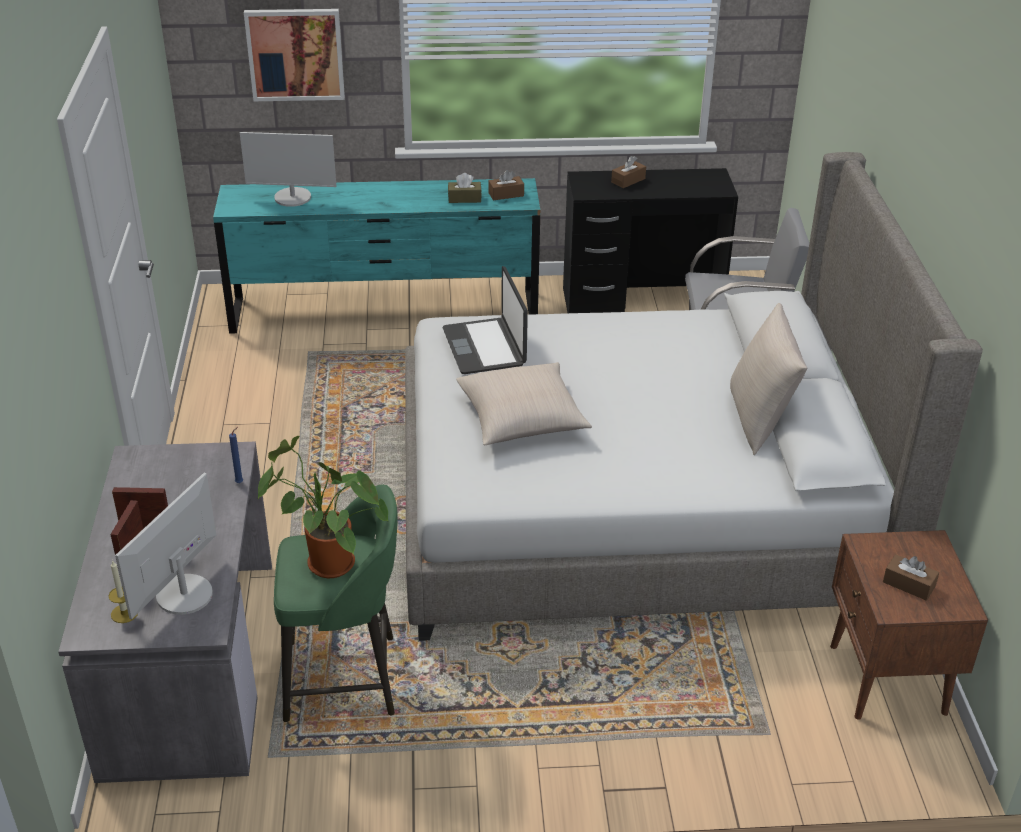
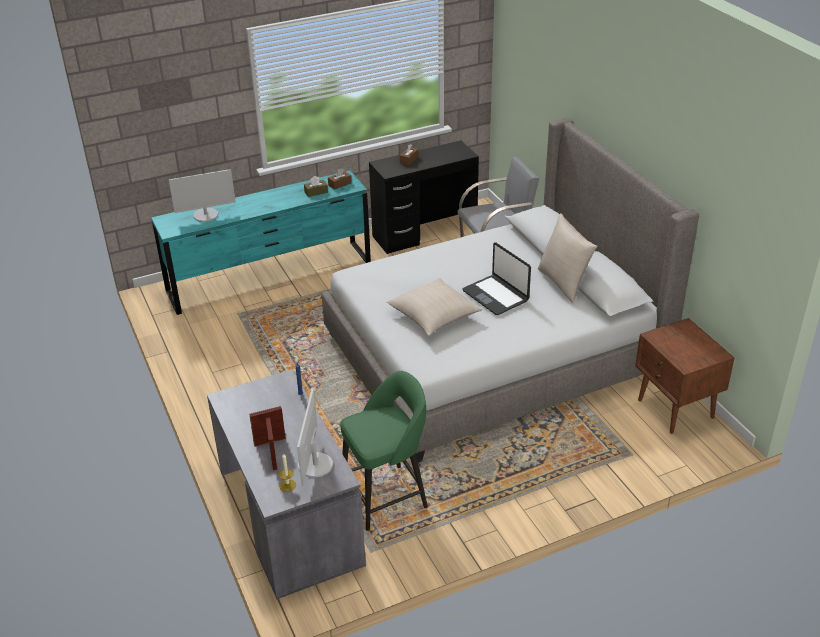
camera: 20 degrees left, 0 degrees up
picture [244,9,345,101] -> none
potted plant [258,436,388,578] -> none
laptop [443,266,528,374] -> laptop moved to [462,242,531,315]
brown tissue box [883,554,939,601] -> none

